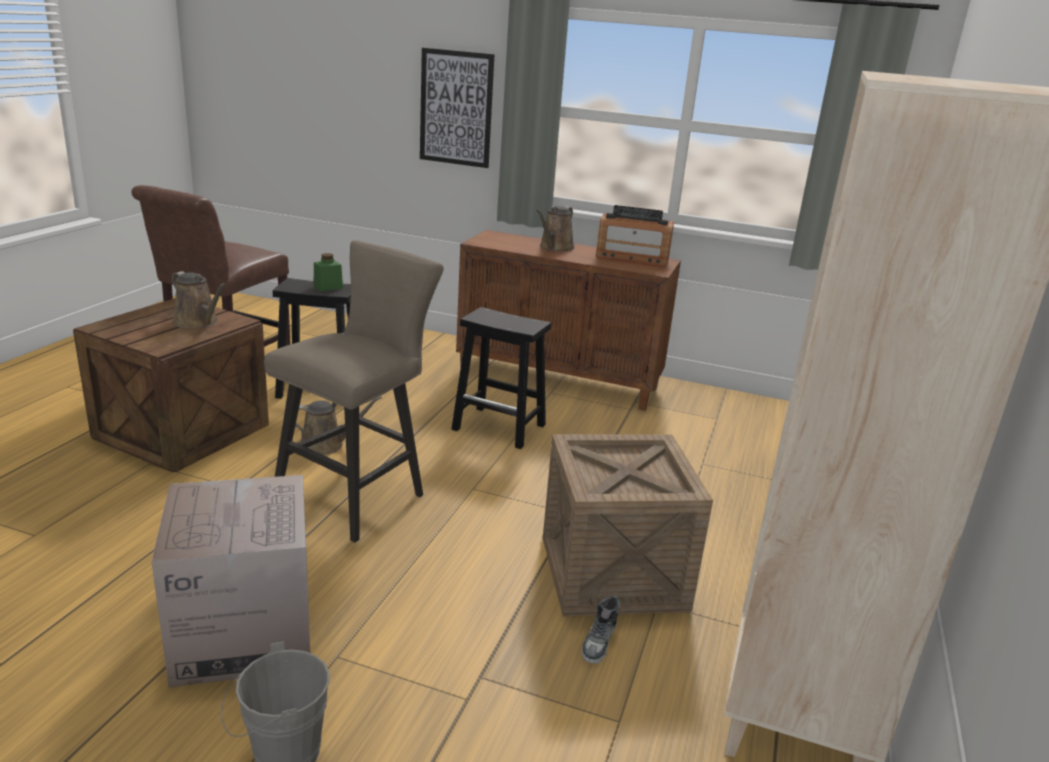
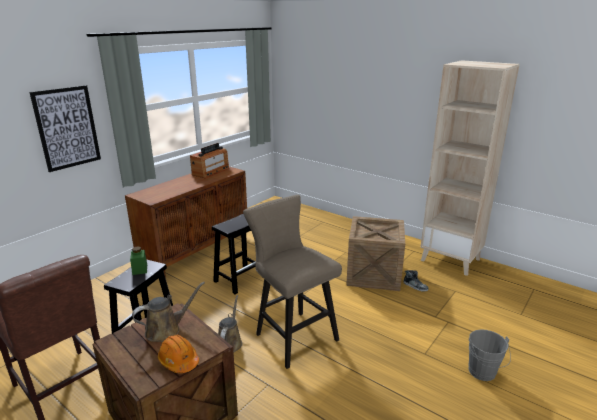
camera: 70 degrees left, 0 degrees up
cardboard box [151,475,310,688] -> none
brown watering can [536,206,575,252] -> none
none -> orange hard hat [158,335,199,373]

